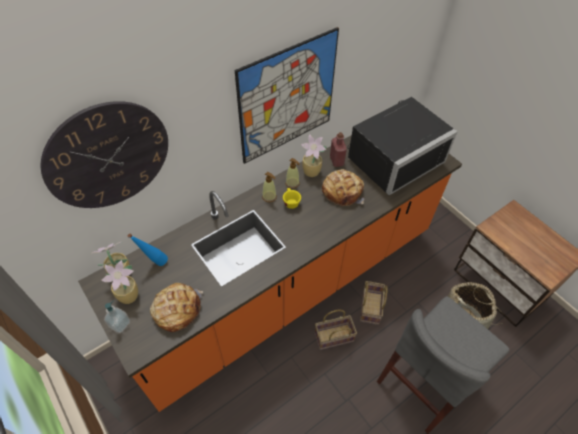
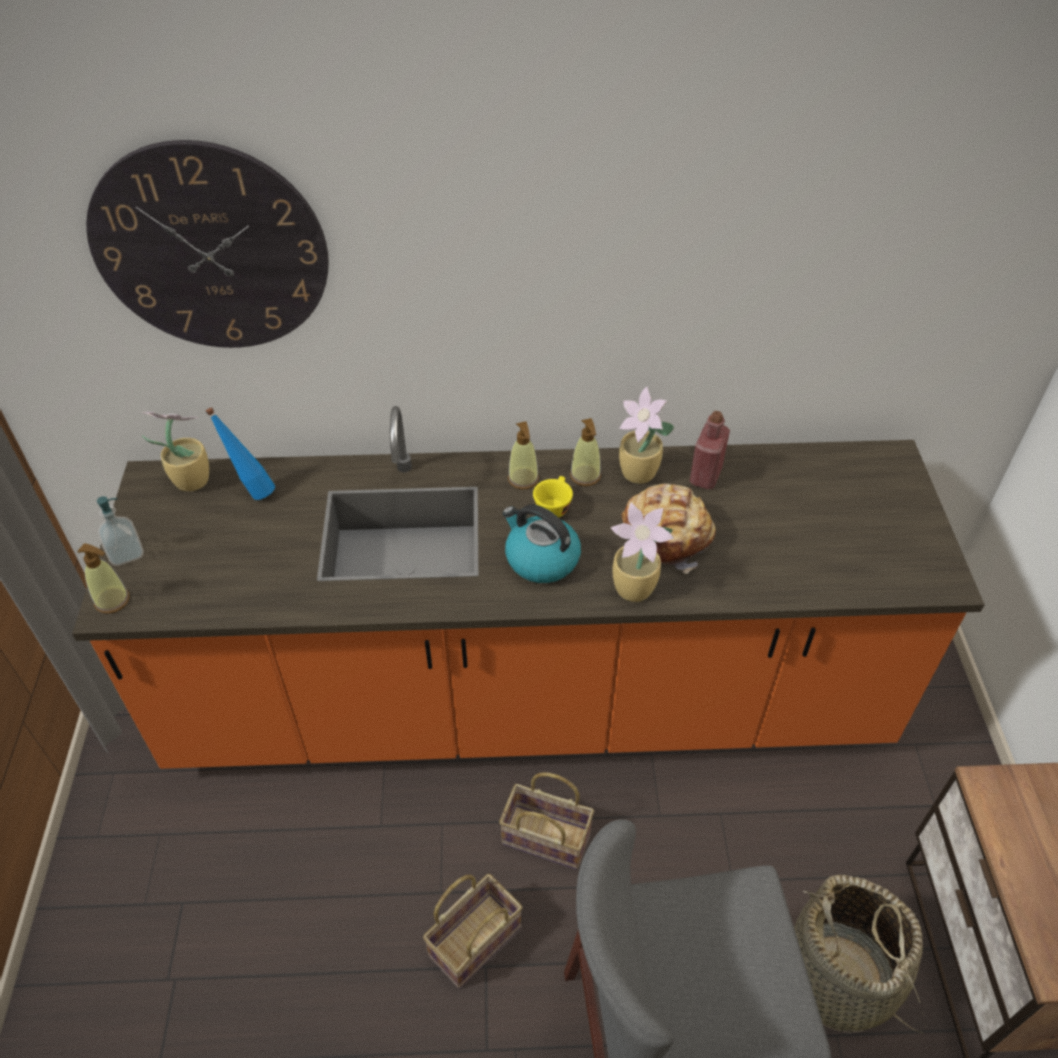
camera: 35 degrees right, 5 degrees down
potted plant [101,260,138,304] -> potted plant moved to [610,503,674,602]
bread [150,283,203,332] -> none
picture [235,27,339,164] -> none
black microwave [347,97,457,196] -> none
basket [360,281,388,325] -> basket moved to [423,874,522,989]
none -> soap dispenser [77,543,129,614]
none -> kettle [502,504,581,583]

